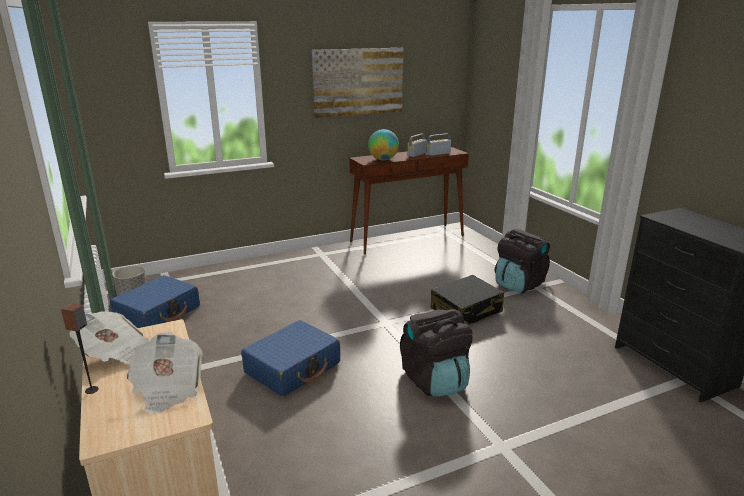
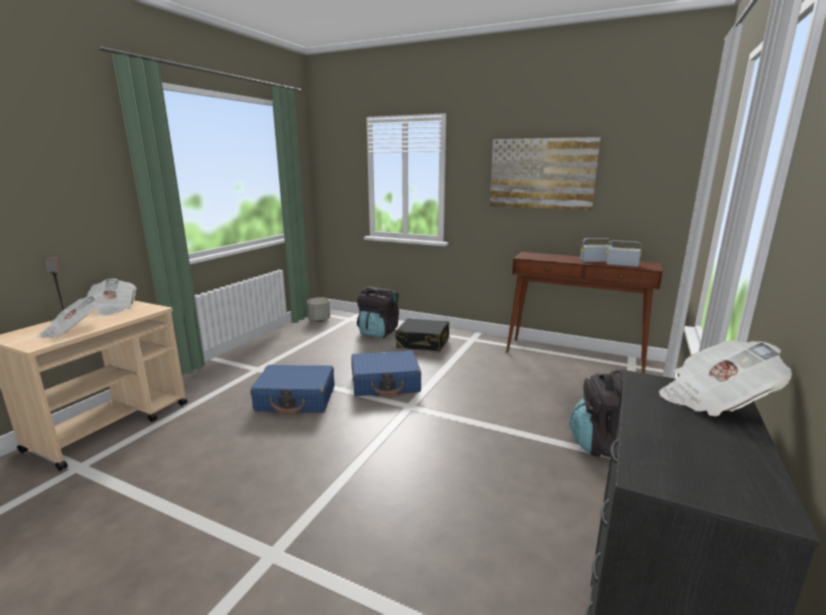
camera: 50 degrees right, 5 degrees down
blue suitcase [110,275,200,328] -> blue suitcase moved to [351,350,421,396]
globe [368,129,399,161] -> none
black backpack [400,309,473,396] -> black backpack moved to [357,287,399,338]
black suitcase [430,275,504,325] -> black suitcase moved to [395,318,449,352]
none -> newspaper [659,340,792,417]

